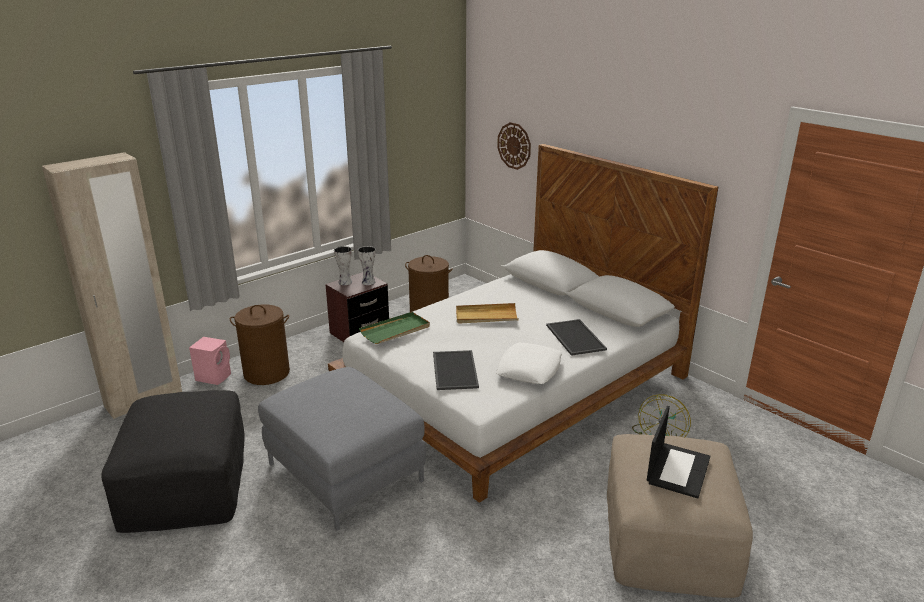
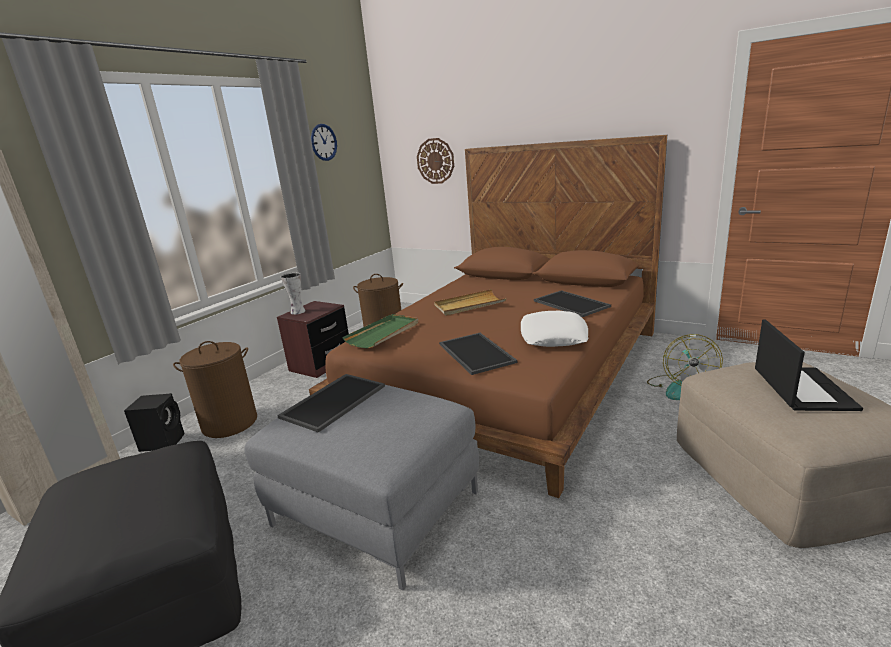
camera: 15 degrees left, 5 degrees down
pink speaker [189,337,231,385] -> black speaker [124,393,184,452]
white bed [328,144,718,503] -> brown bed [309,135,667,498]
vase [358,246,376,285] -> none
none -> tray [277,374,385,433]
none -> wall clock [311,124,337,161]

